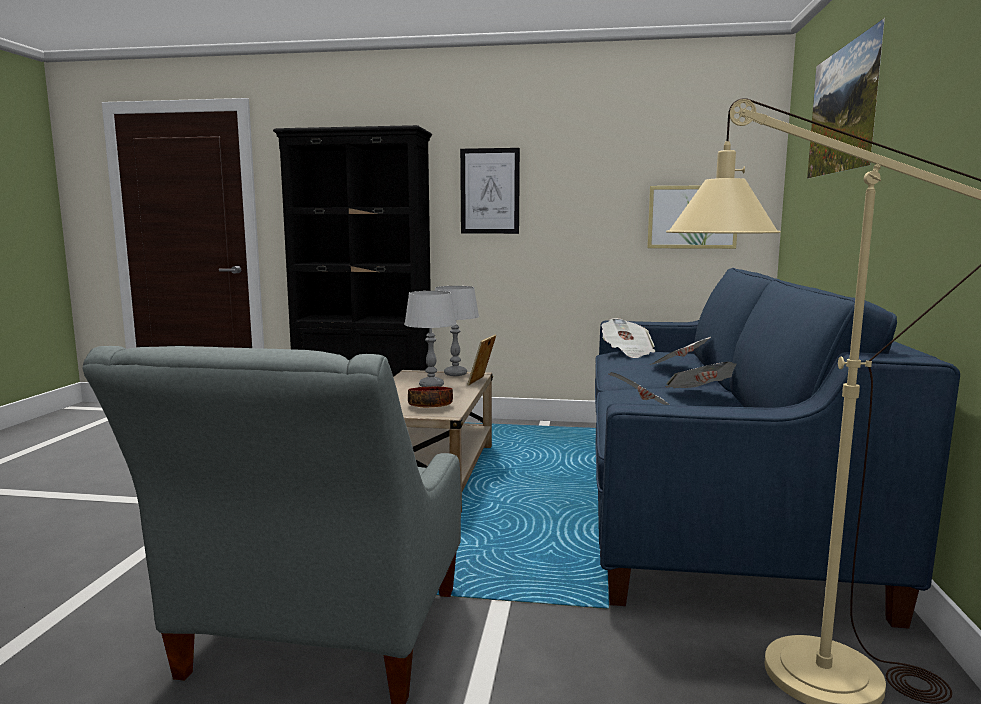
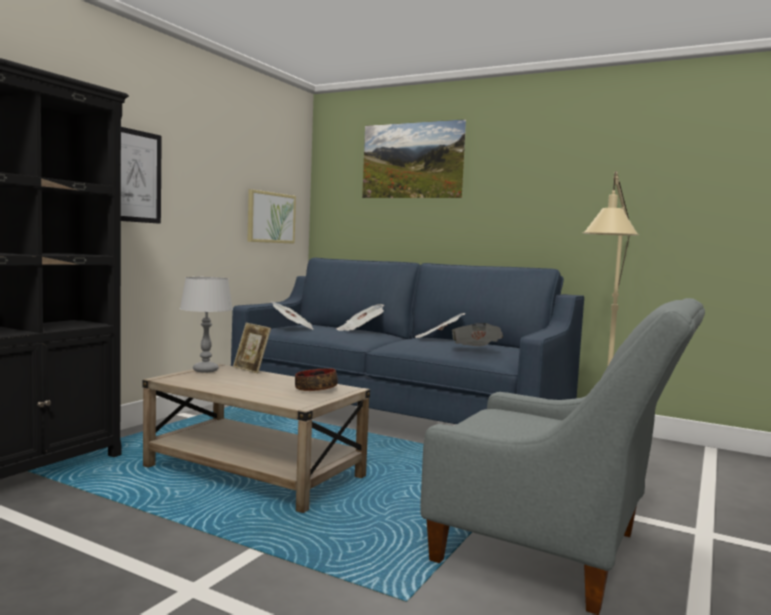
camera: 70 degrees left, 5 degrees down
grey table lamp [404,291,457,387] -> none

